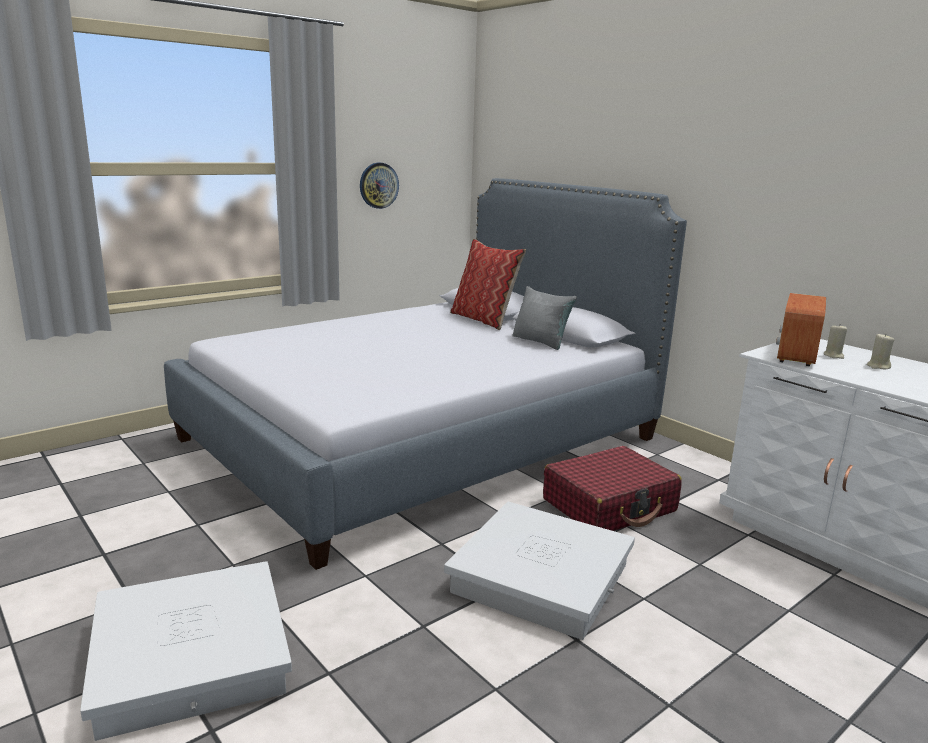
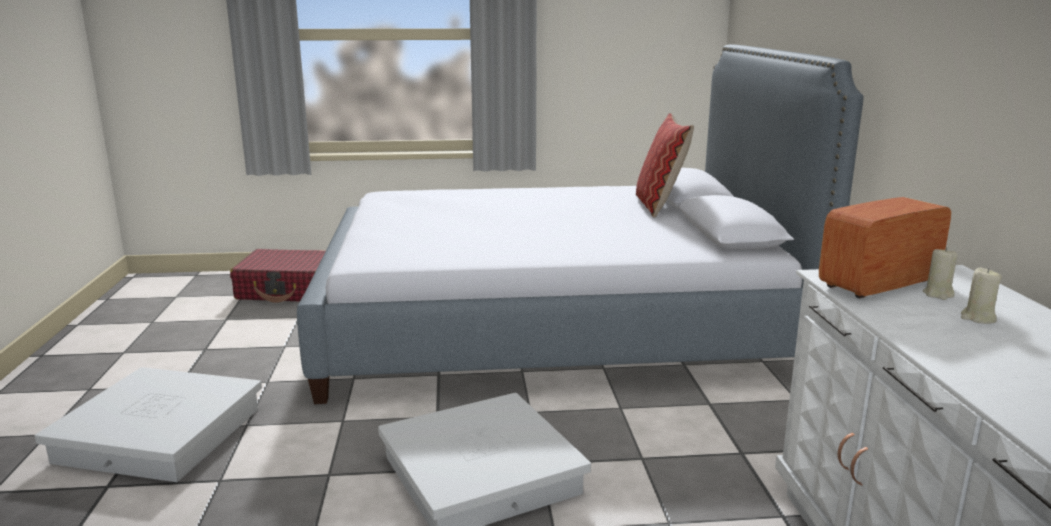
camera: 35 degrees right, 0 degrees up
wall clock [360,163,399,209] -> none
grey pillow [512,286,577,350] -> none
red suitcase [543,446,682,531] -> red suitcase moved to [230,249,326,303]

